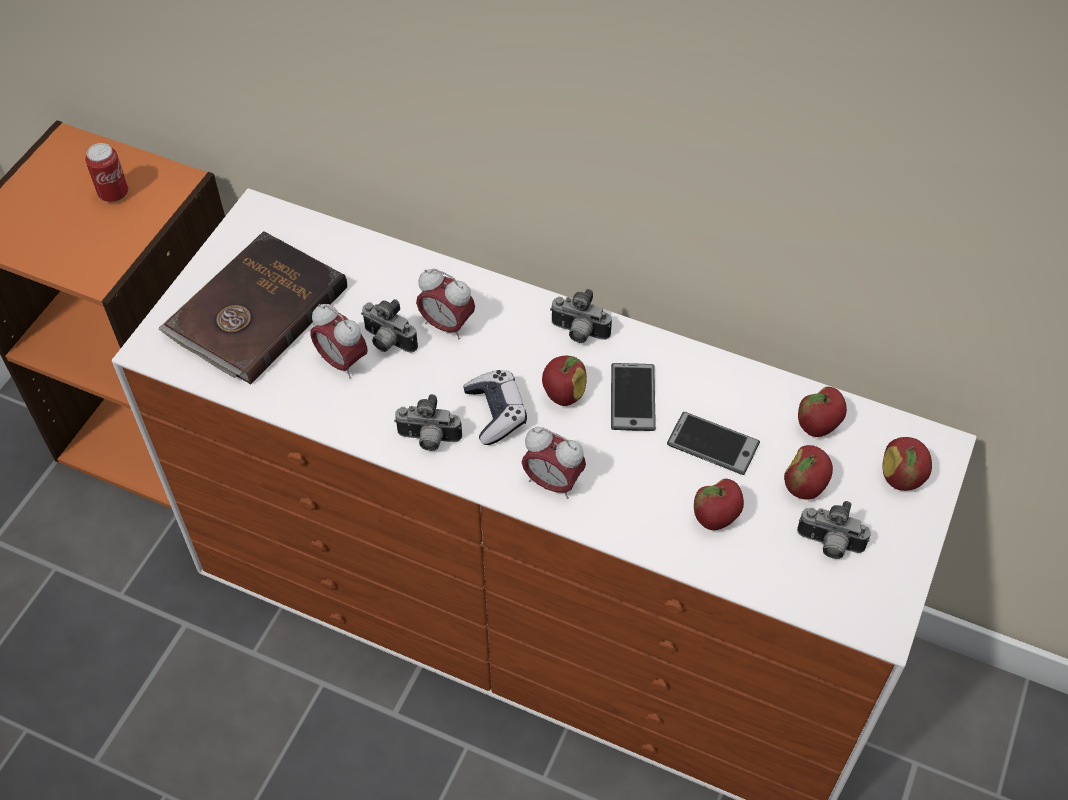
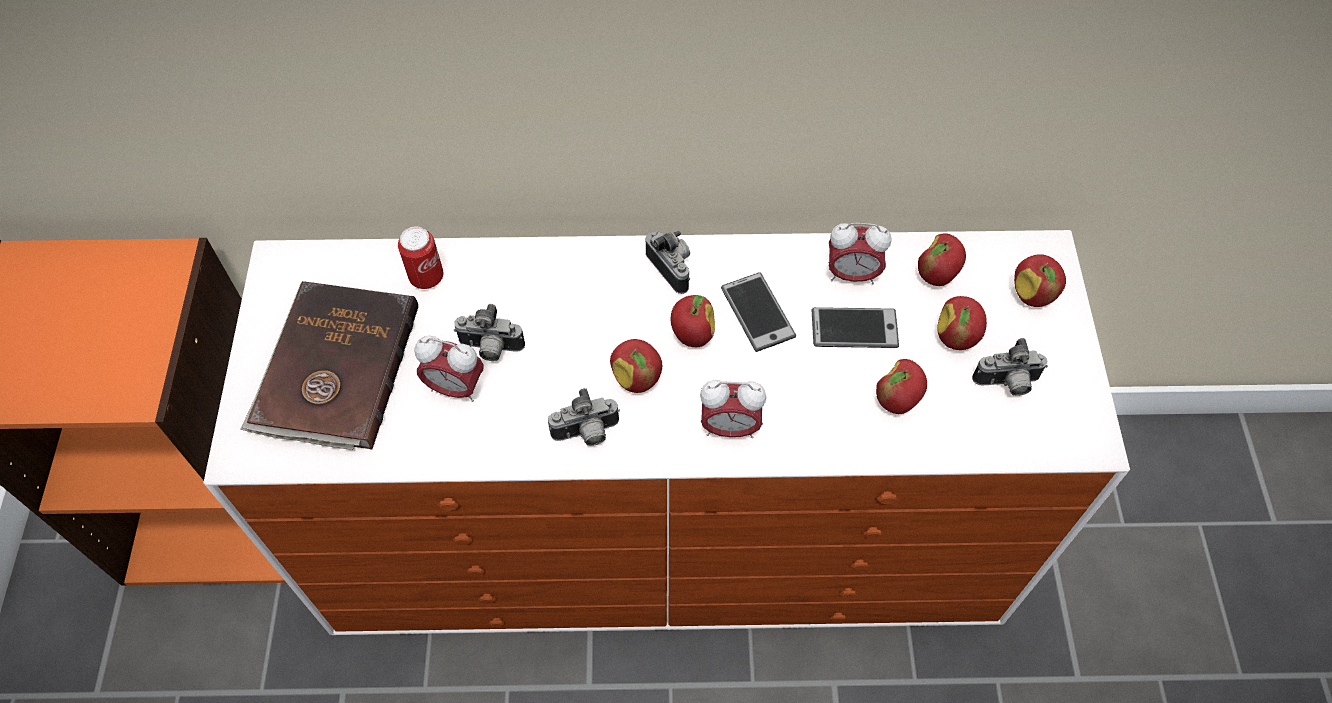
camera: 25 degrees left, 5 degrees up
can [85,143,129,203] -> can moved to [398,226,444,289]
alarm clock [416,269,475,340] -> alarm clock moved to [829,222,891,284]
game controller [463,370,527,445] -> apple [610,339,662,393]
camera [550,289,612,343] -> camera turned 120 degrees counterclockwise [646,231,690,294]

